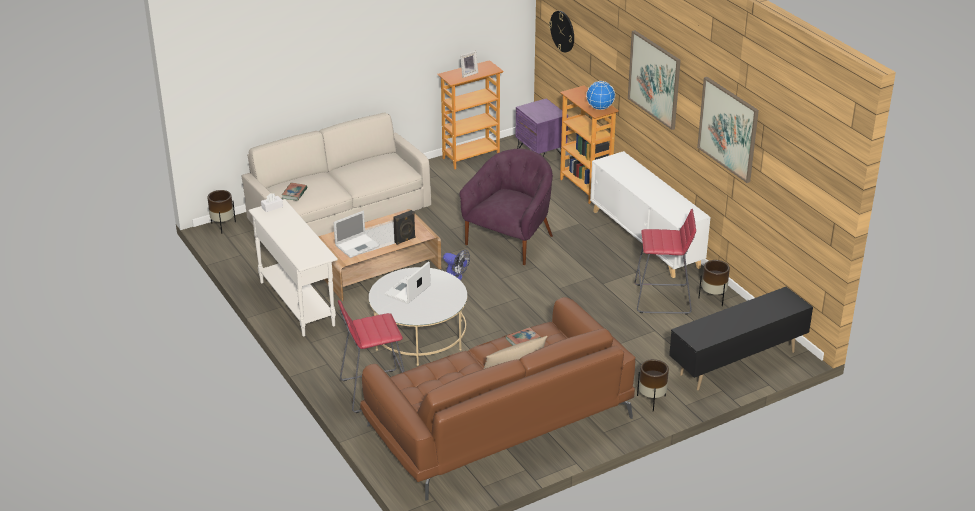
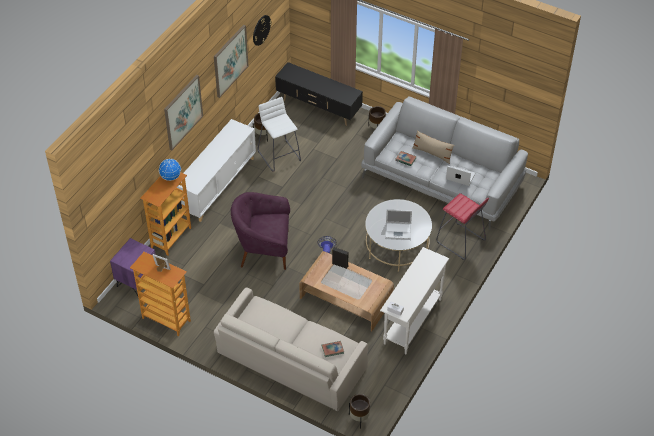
camera: 120 degrees left, 15 degrees up
laptop [333,211,380,258] -> laptop moved to [446,166,475,186]
brown sofa [360,297,636,500] -> grey sofa [361,96,528,230]
wall clock [549,11,574,52] -> wall clock moved to [253,15,272,46]
red stool [634,209,696,314] -> white stool [257,97,301,172]

